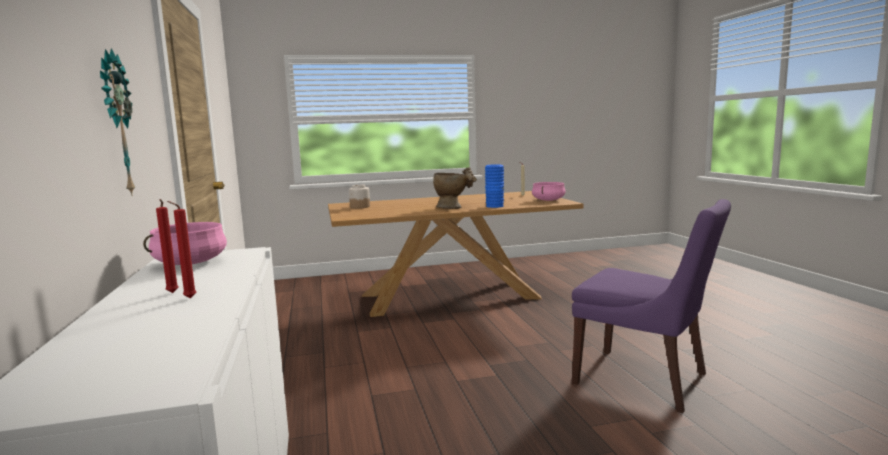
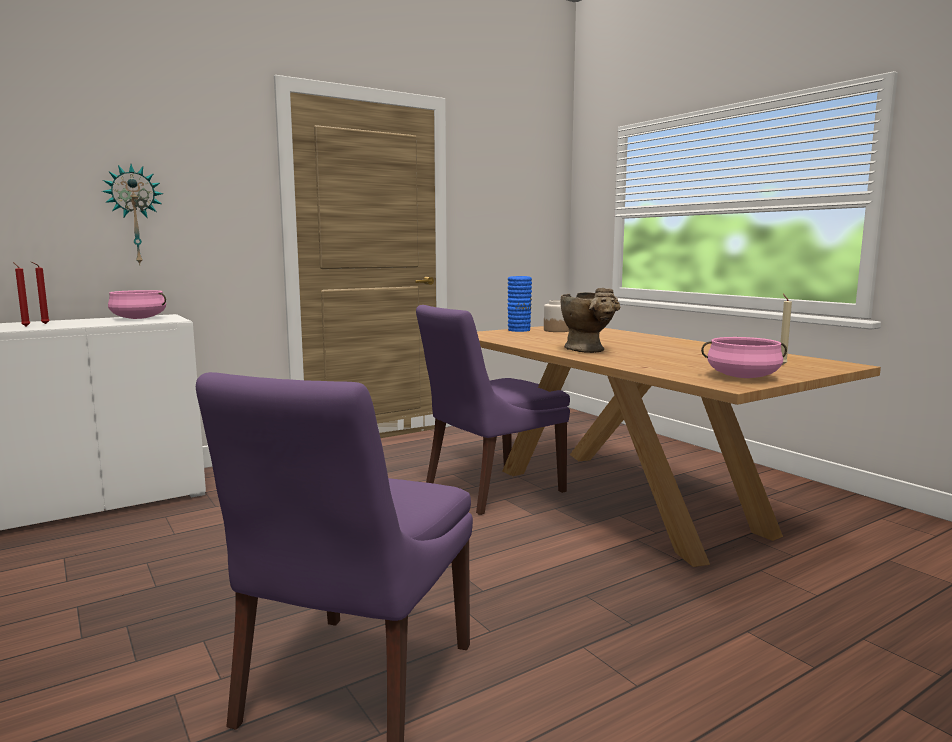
camera: 70 degrees right, 0 degrees up
blue vase [485,164,504,208] -> blue vase moved to [507,276,532,332]
none -> purple chair [416,305,570,515]

